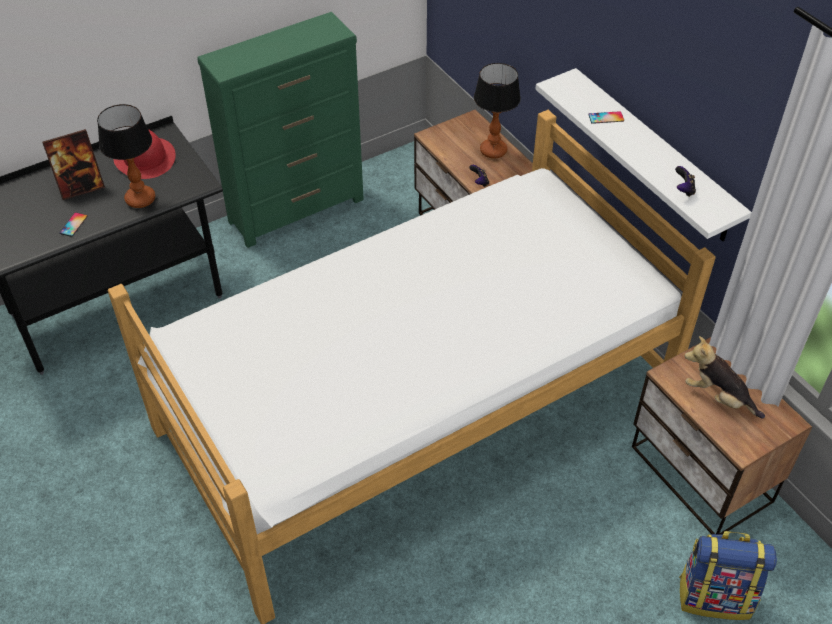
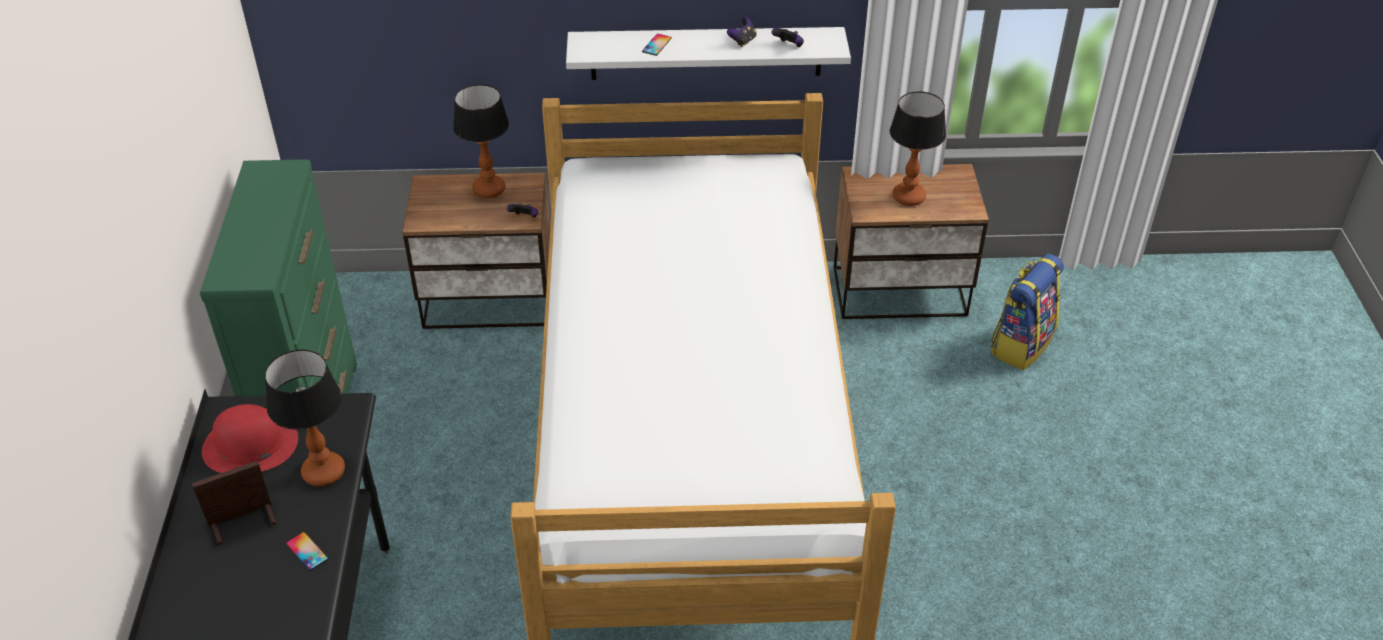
camera: 60 degrees left, 5 degrees down
picture frame [42,129,105,200] -> picture frame turned 120 degrees counterclockwise [192,460,276,545]
plush toy [685,336,765,419] -> table lamp [889,91,946,206]
none -> game controller [727,17,757,47]

